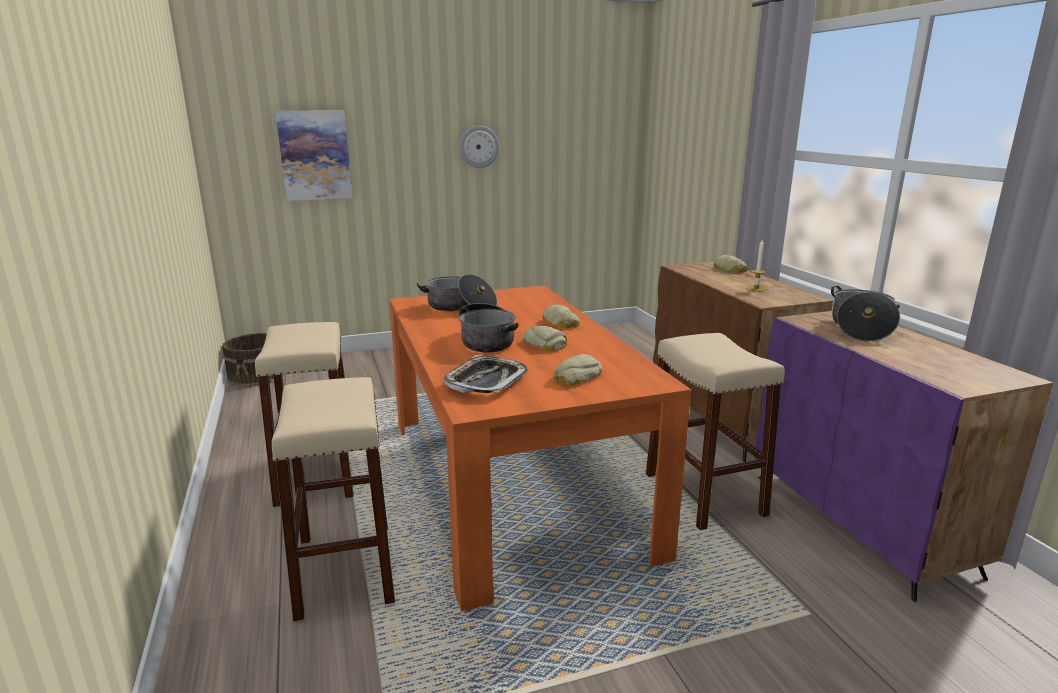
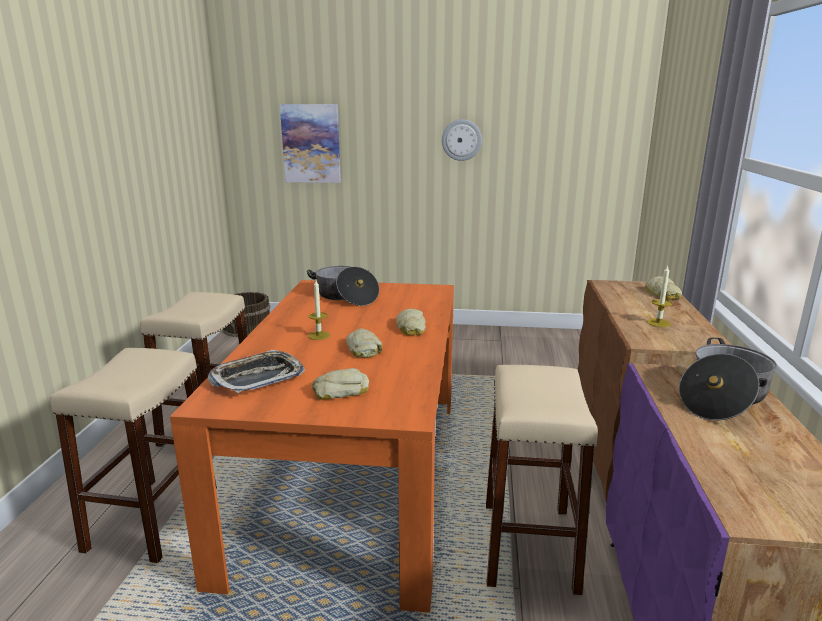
camera: 25 degrees right, 0 degrees up
cooking pot [459,303,518,352] -> candle [308,280,330,340]

